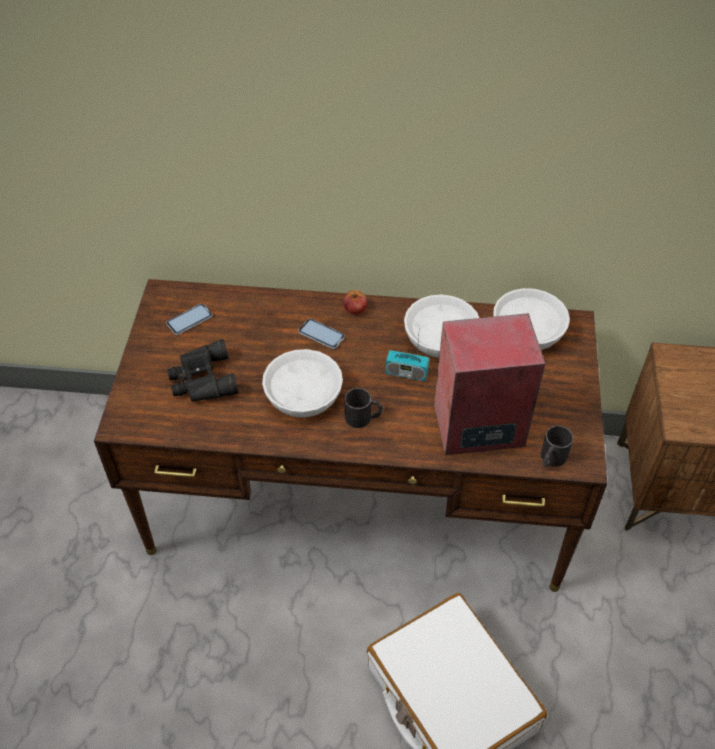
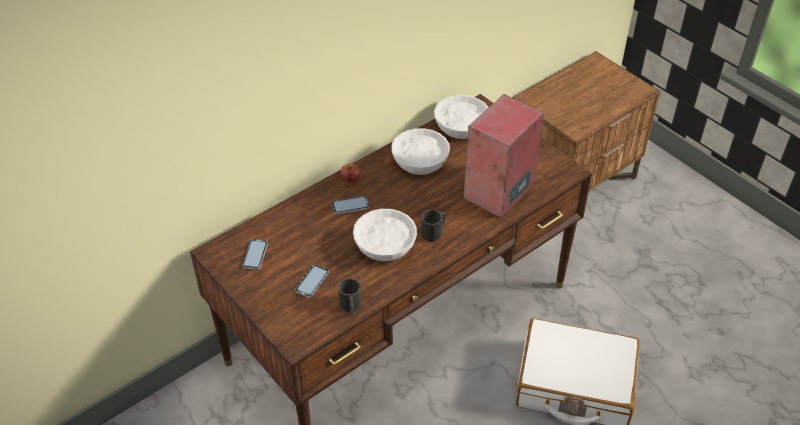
camera: 45 degrees left, 5 degrees down
black binoculars [167,339,239,401] -> phone [295,265,329,297]
radio [386,336,429,381] -> none
black mug [541,426,573,467] -> black mug moved to [338,278,361,314]

